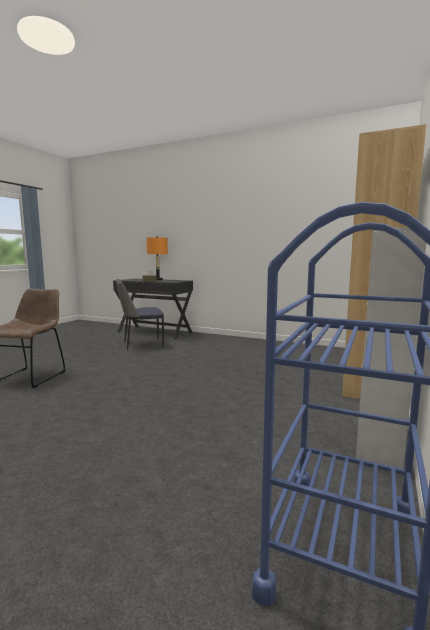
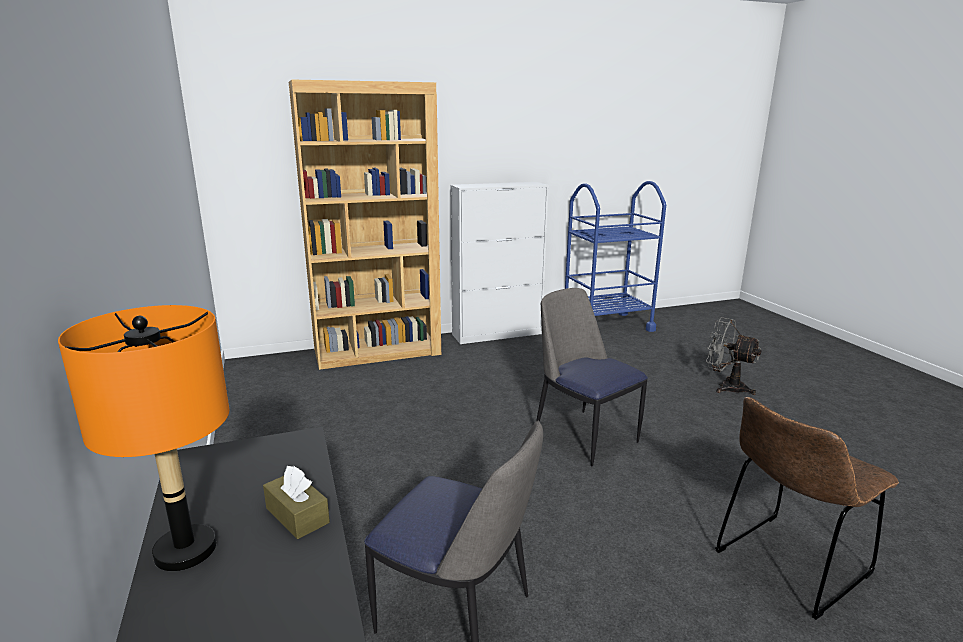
camera: 135 degrees left, 10 degrees up
none -> chair [536,288,648,466]
none -> grey fan [706,317,762,395]

